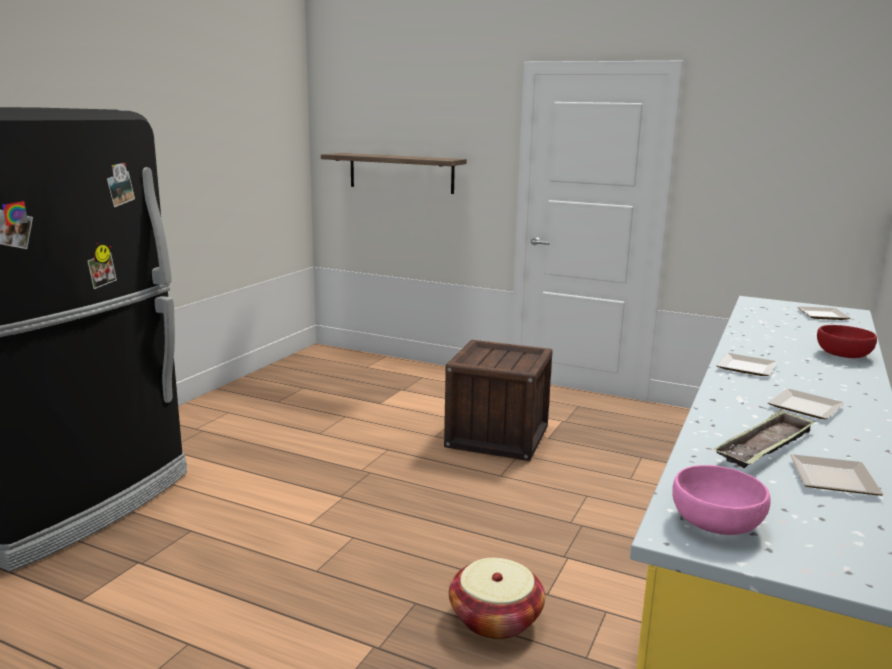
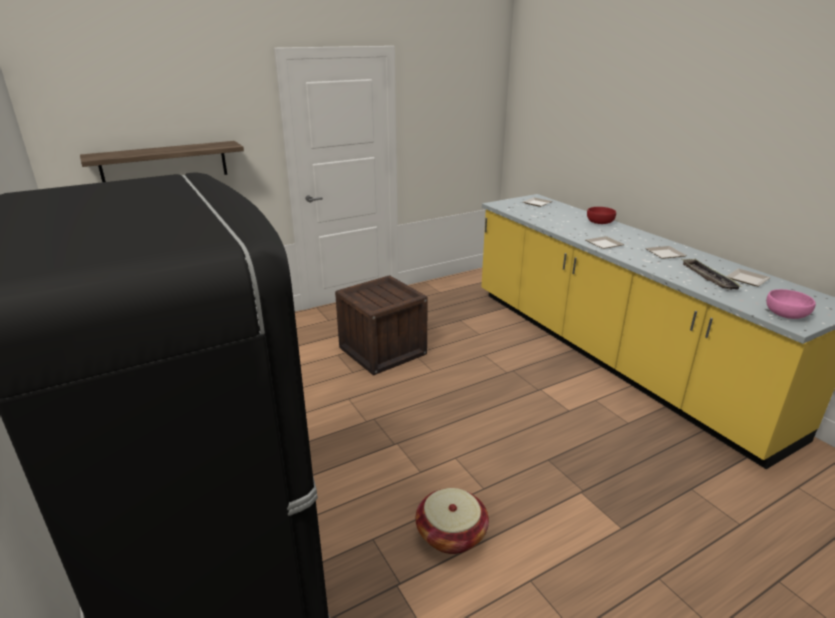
camera: 55 degrees left, 10 degrees up
basket [449,558,545,640] -> basket moved to [416,488,489,554]

